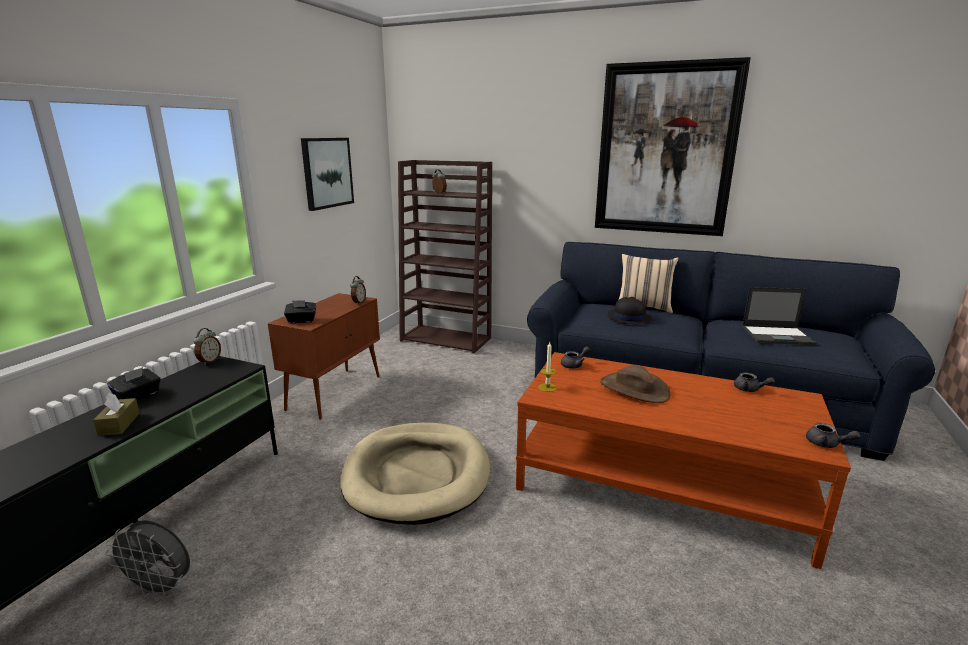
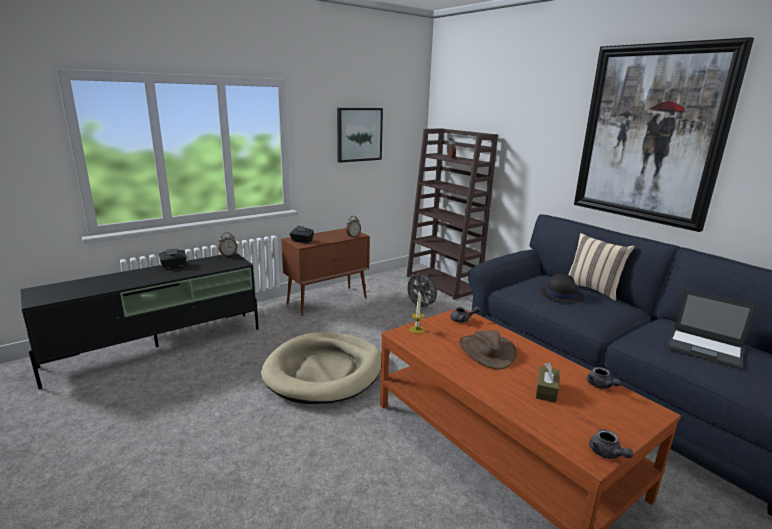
camera: 30 degrees right, 0 degrees up
brown tissue box [93,393,140,436] -> brown tissue box moved to [536,363,560,403]
grey fan [105,520,190,599] -> grey fan moved to [405,273,437,308]

